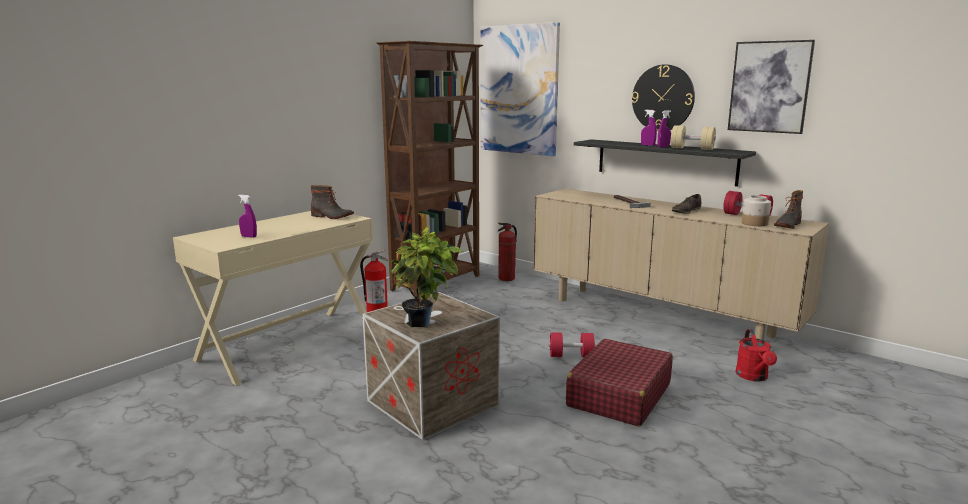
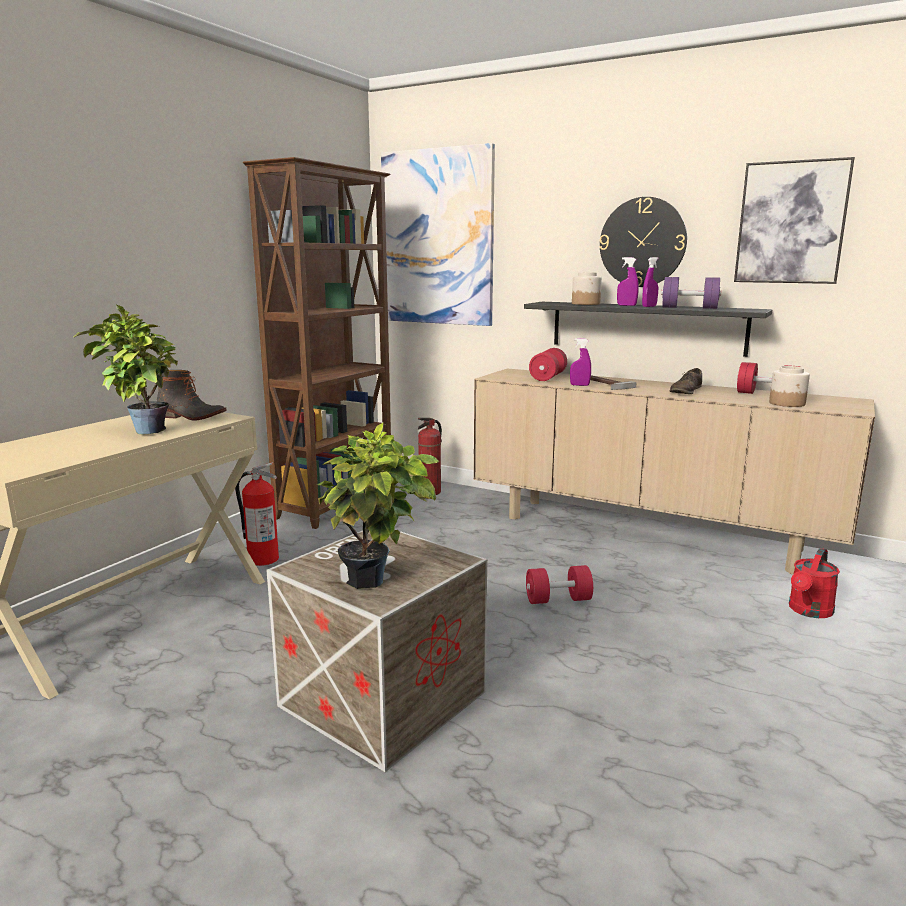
camera: 10 degrees left, 0 degrees up
purple spray bottle [238,194,257,238] -> purple spray bottle moved to [570,338,591,386]
red suitcase [566,339,673,426] -> none
beige dumbbell [671,125,716,150] -> purple dumbbell [661,277,721,309]
red watering can [735,329,777,382] -> red watering can turned 45 degrees clockwise [789,548,840,618]
boot [774,190,803,229] -> none
none -> potted plant [74,305,178,435]
none -> red dumbbell [529,348,567,381]
none -> jar [572,272,602,305]

